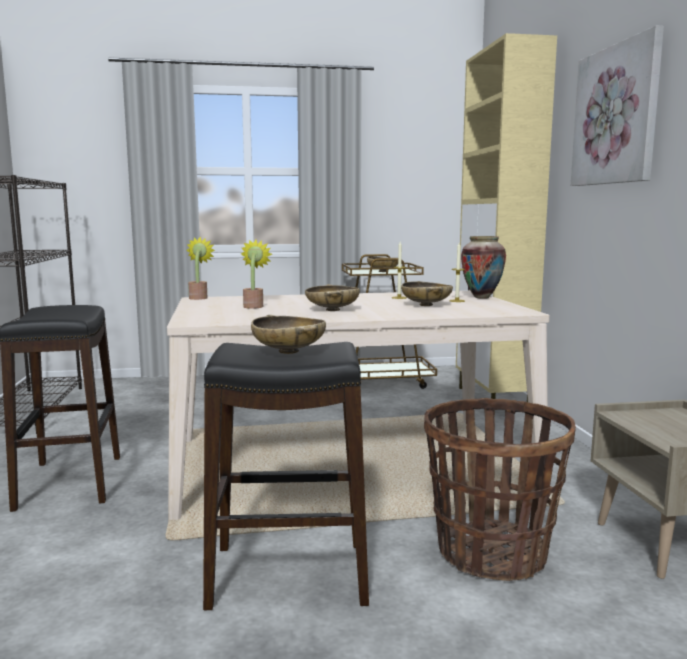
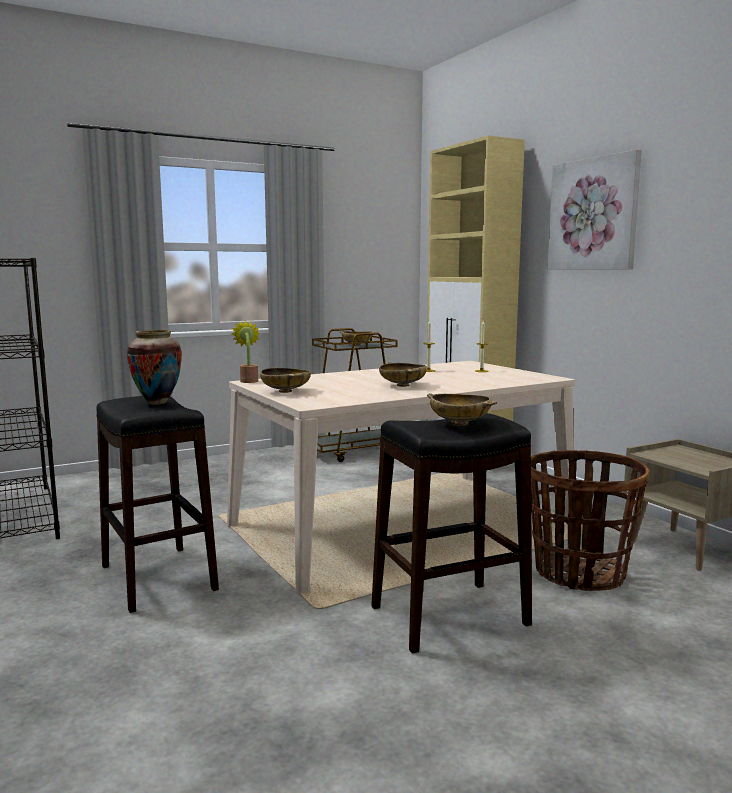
camera: 20 degrees left, 0 degrees up
potted plant [241,240,272,309] -> none
beige bowl [401,281,453,306] -> beige bowl moved to [260,367,311,393]
vase [461,236,506,299] -> vase moved to [127,330,182,405]

